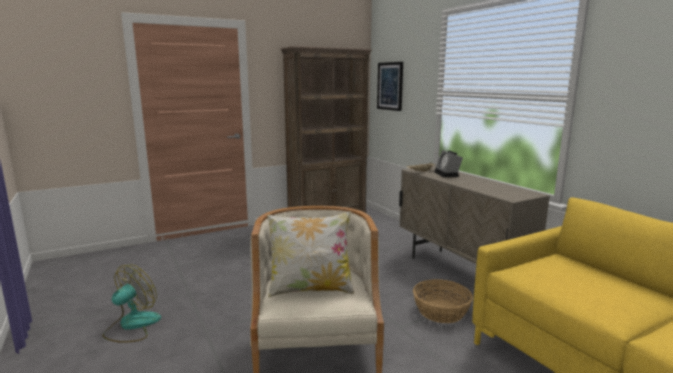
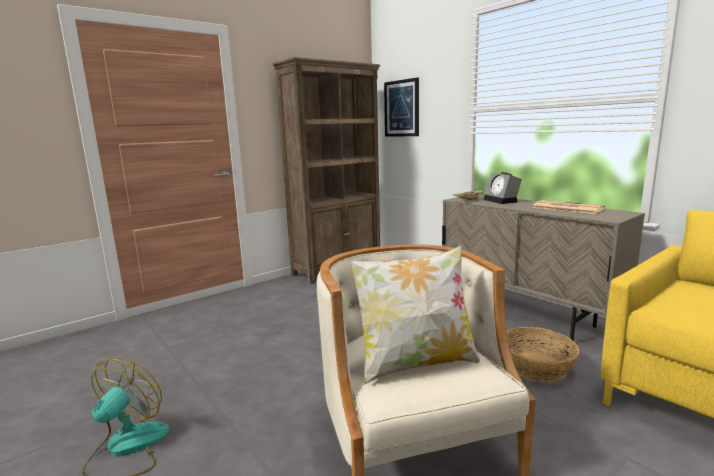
camera: 10 degrees left, 0 degrees up
none -> newspaper [532,200,605,214]

